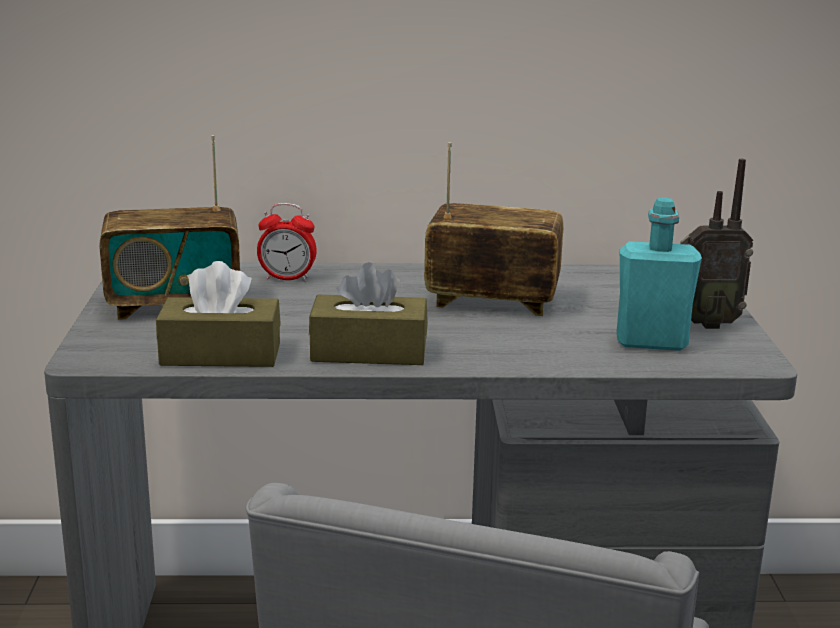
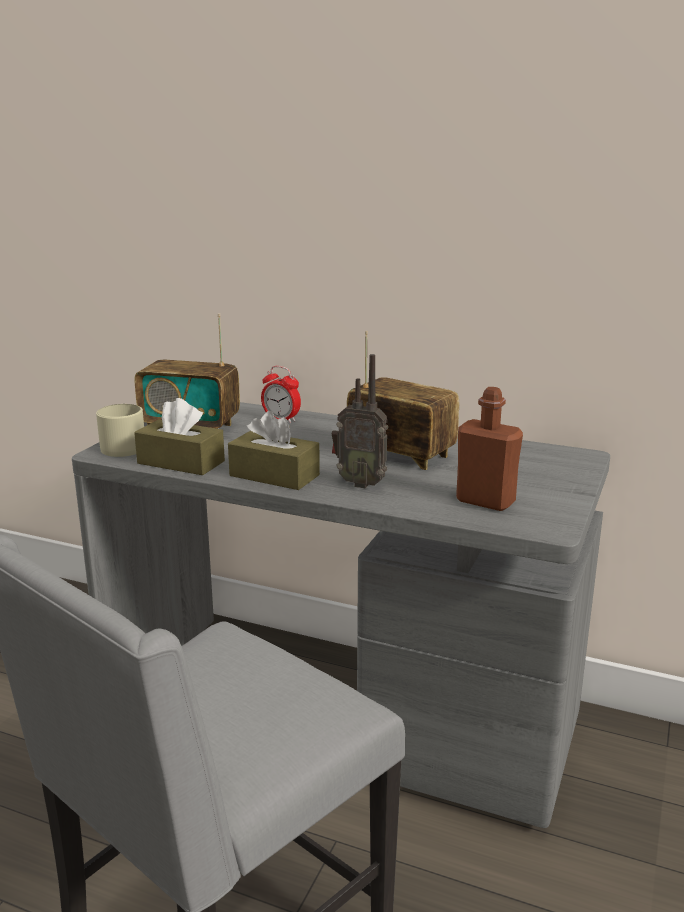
camera: 25 degrees right, 0 degrees up
turquoise bottle [617,198,702,351] -> brown bottle [456,387,523,511]
radio [680,159,753,329] -> radio moved to [332,354,388,488]
none -> beige mug [96,404,144,457]

